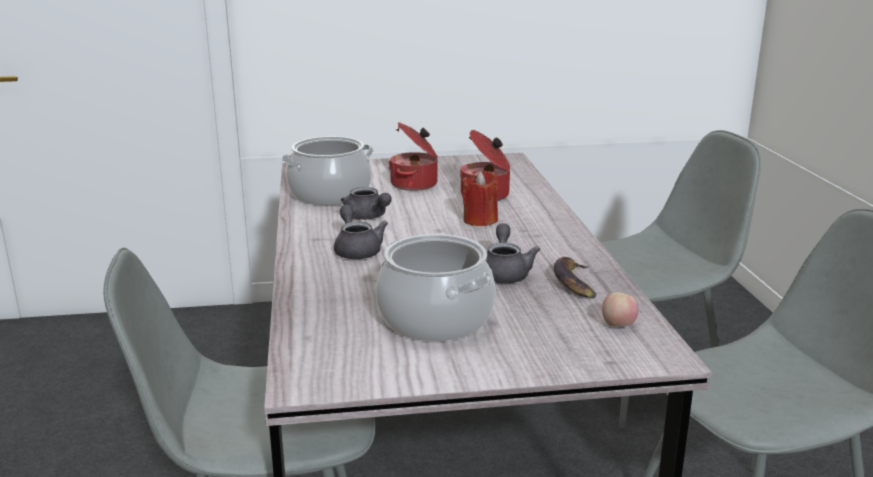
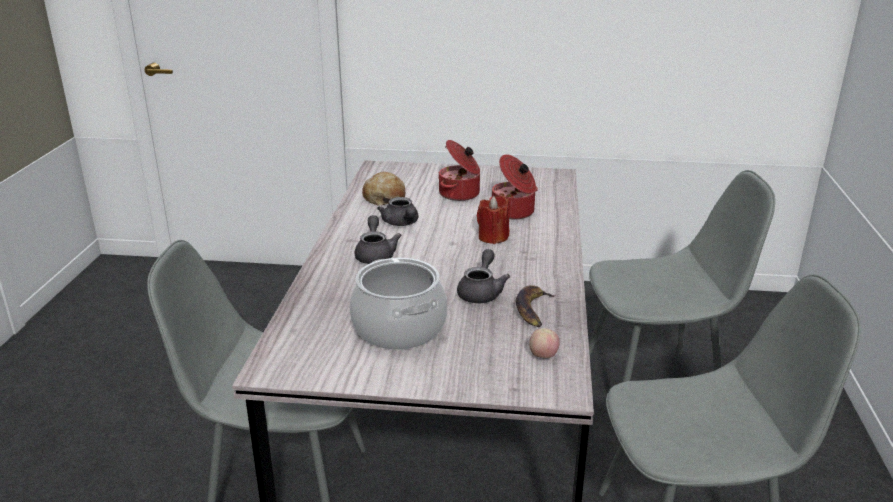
camera: 15 degrees right, 5 degrees up
cooking pot [282,136,374,205] -> bread [362,172,405,206]

